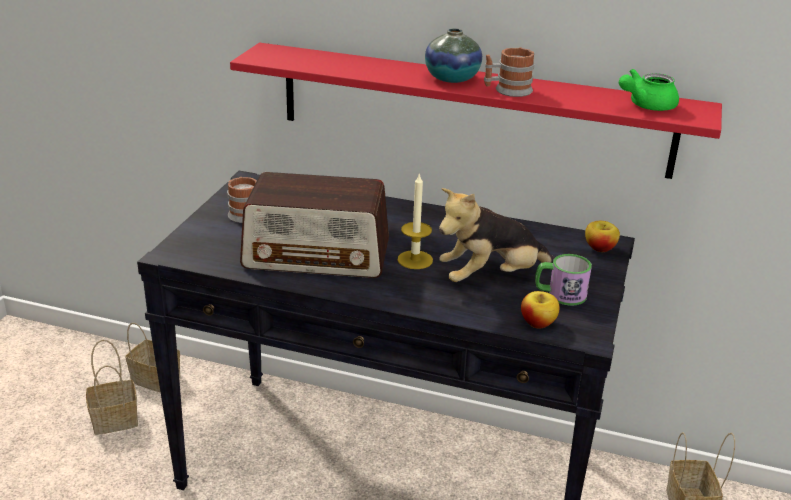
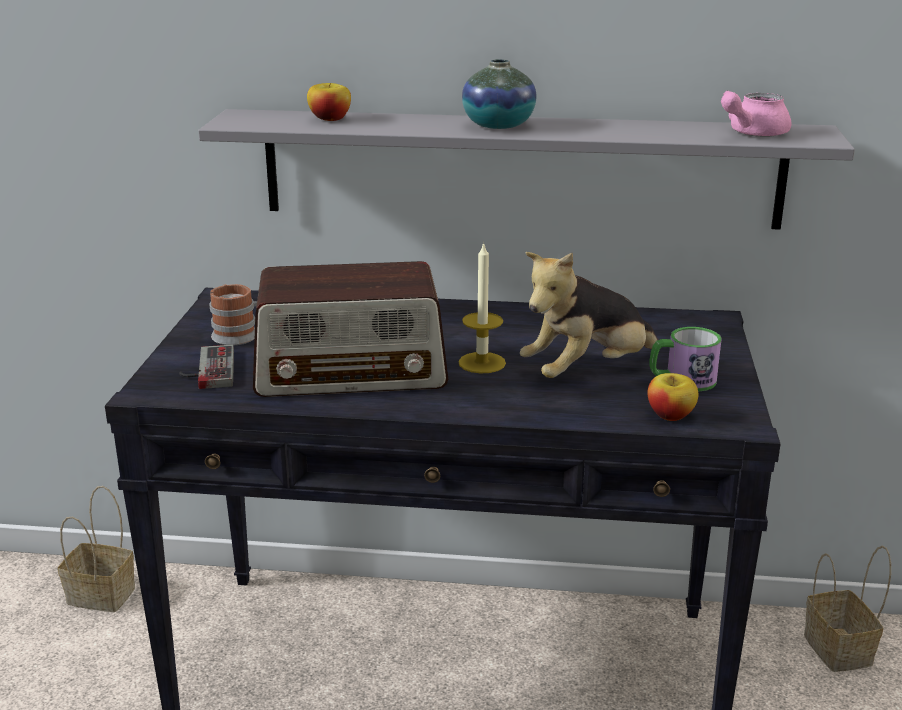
camera: 10 degrees left, 5 degrees down
basket [86,340,138,435] -> none
red shelf [230,43,722,179] -> grey shelf [198,109,855,230]
mug [484,47,535,97] -> none
apple [585,221,620,252] -> apple moved to [307,83,351,121]
green teapot [619,69,679,111] -> pink teapot [721,90,791,137]
none -> game controller [179,345,234,389]

